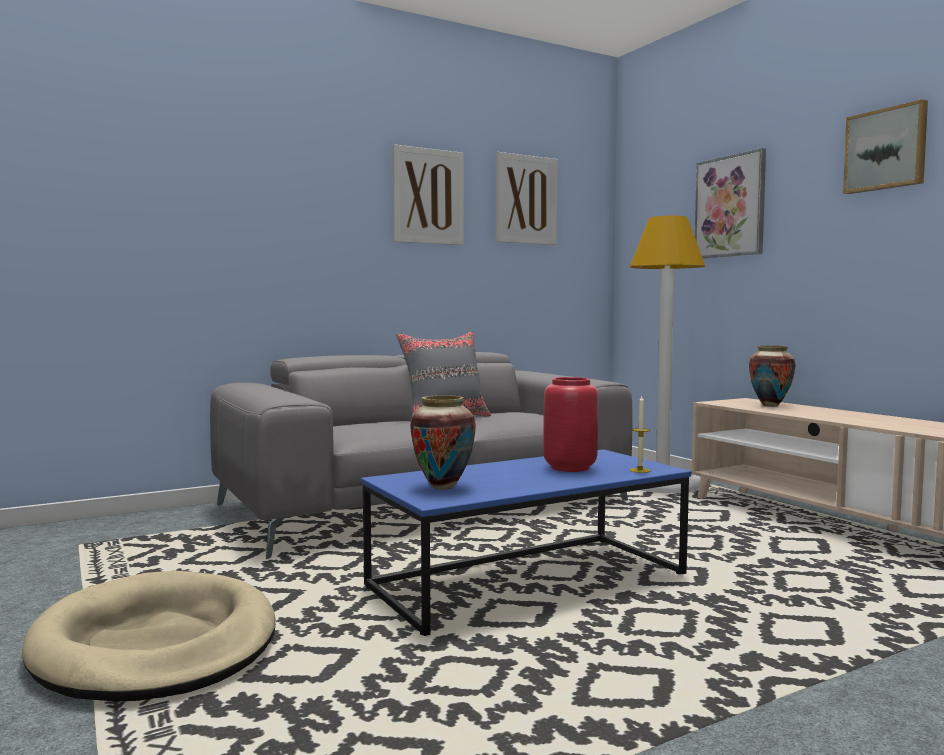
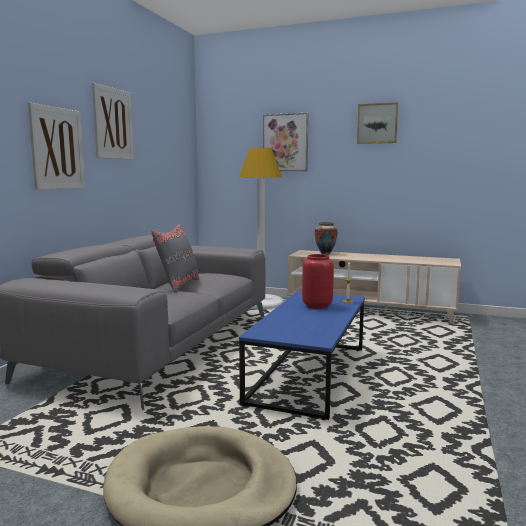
camera: 40 degrees left, 5 degrees up
vase [410,395,476,490] -> none
picture [496,152,558,245] -> picture moved to [28,103,85,190]

